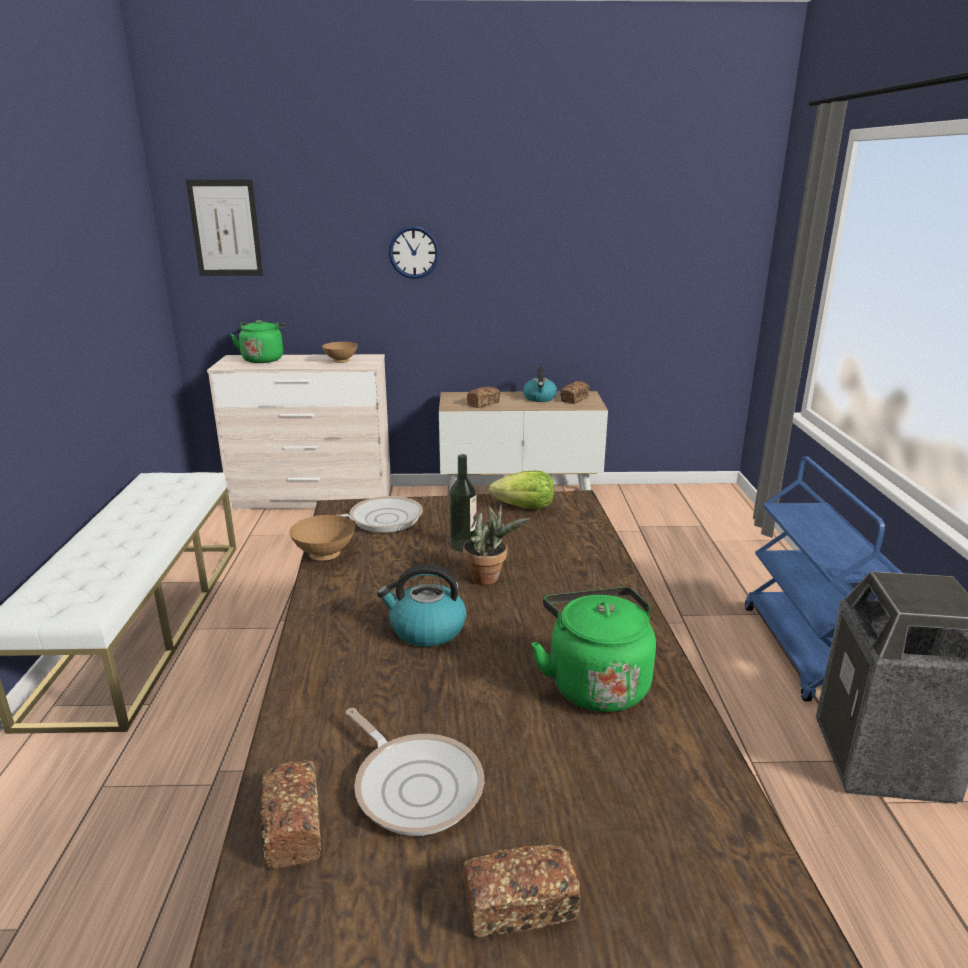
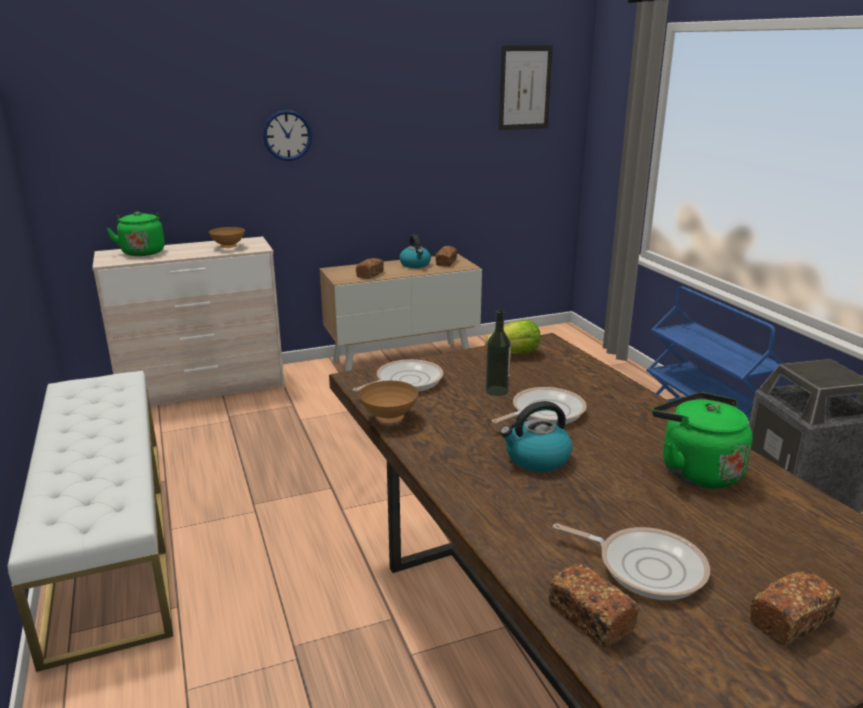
camera: 20 degrees left, 0 degrees up
picture [186,180,263,276] -> picture moved to [499,45,553,130]
potted plant [463,504,530,585] -> frying pan [492,387,587,424]

